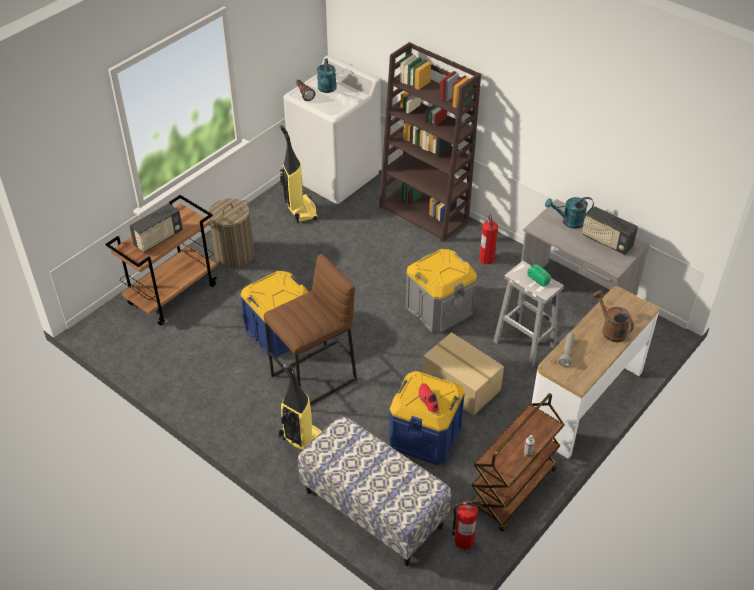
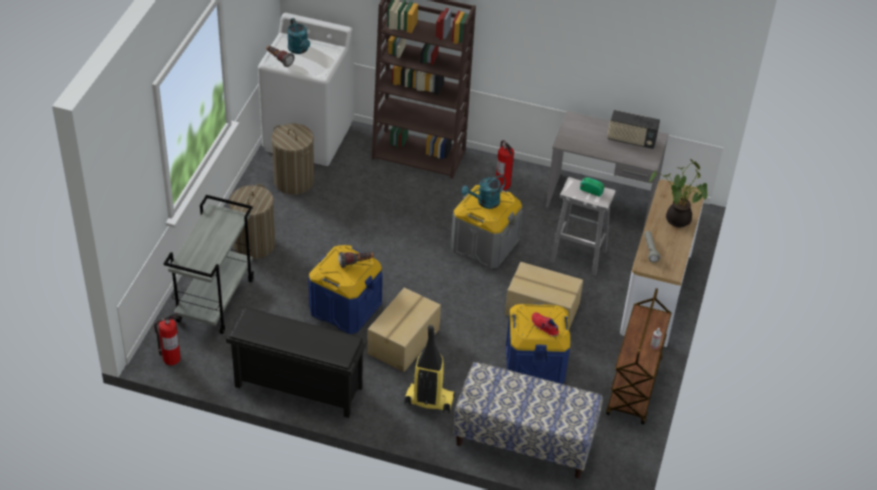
camera: 25 degrees left, 0 degrees up
brown cart [105,195,217,325] -> grey cart [164,195,254,334]
radio [129,203,183,253] -> none
brown stool [264,254,357,405] -> cardboard box [367,287,441,372]
vacuum cleaner [280,125,318,223] -> laundry basket [271,123,314,195]
fire extinguisher [452,500,482,550] -> fire extinguisher moved to [154,312,181,365]
turquoise watering can [545,197,594,229] -> turquoise watering can moved to [461,175,506,209]
brown watering can [593,290,634,342] -> potted plant [649,159,707,227]
none -> black shoe rack [226,307,367,418]
none -> flashlight [338,252,374,268]

